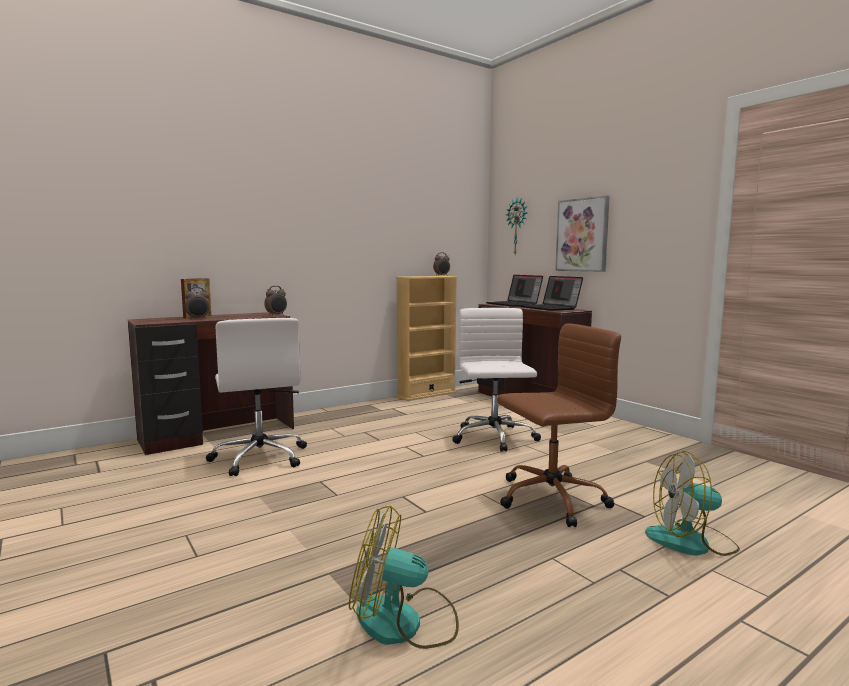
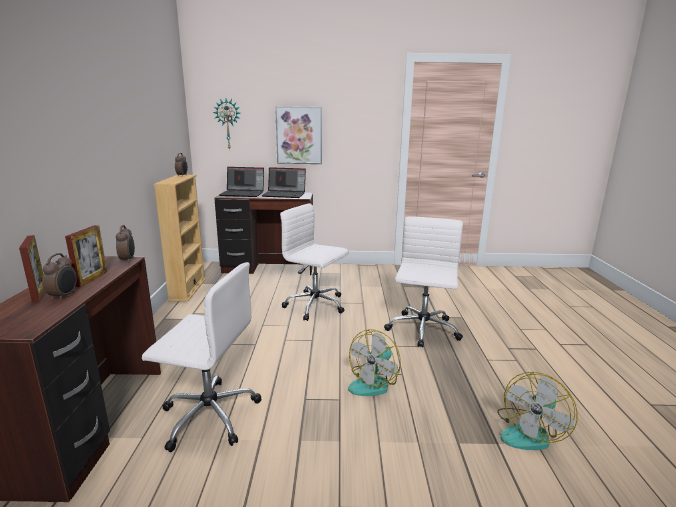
camera: 55 degrees left, 10 degrees up
brown office chair [497,323,621,527] -> white office chair [384,216,463,347]
fan [645,451,740,556] -> fan moved to [348,329,401,396]
none -> picture frame [65,225,107,287]

